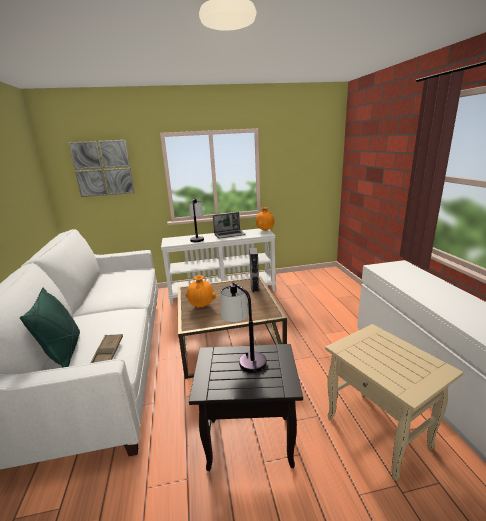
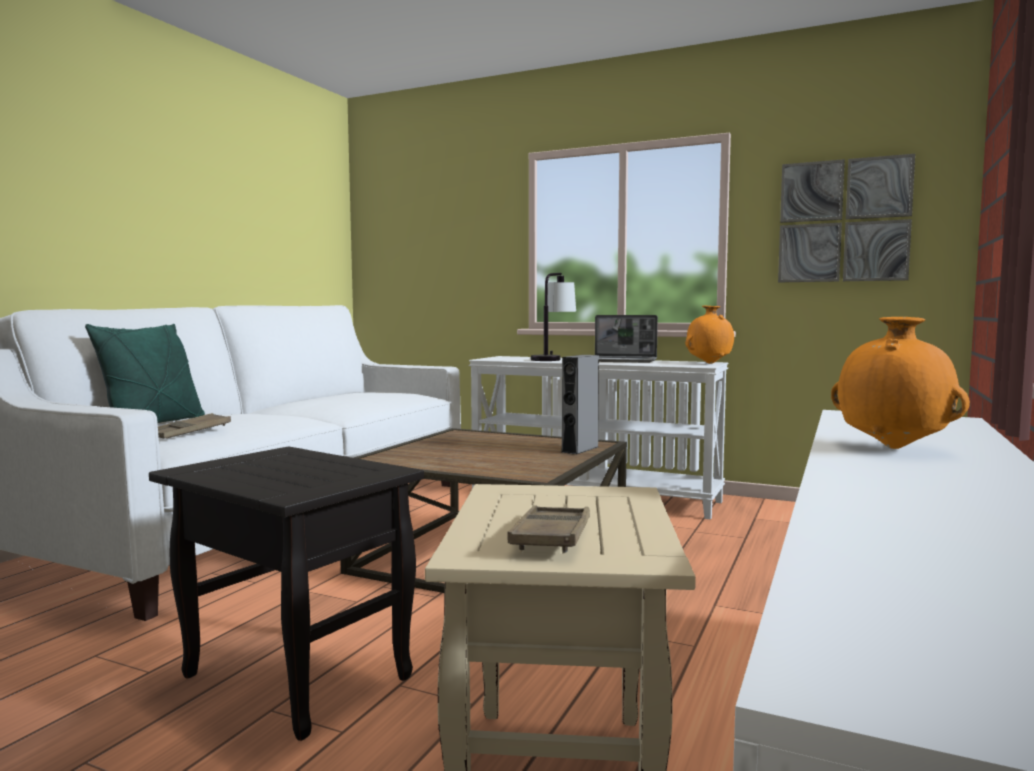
camera: 35 degrees right, 15 degrees down
picture [68,140,135,197] -> picture moved to [778,154,915,282]
orange vase [185,275,216,308] -> orange vase moved to [831,317,970,449]
table lamp [221,282,267,373] -> none
none -> brown tray [507,505,590,553]

